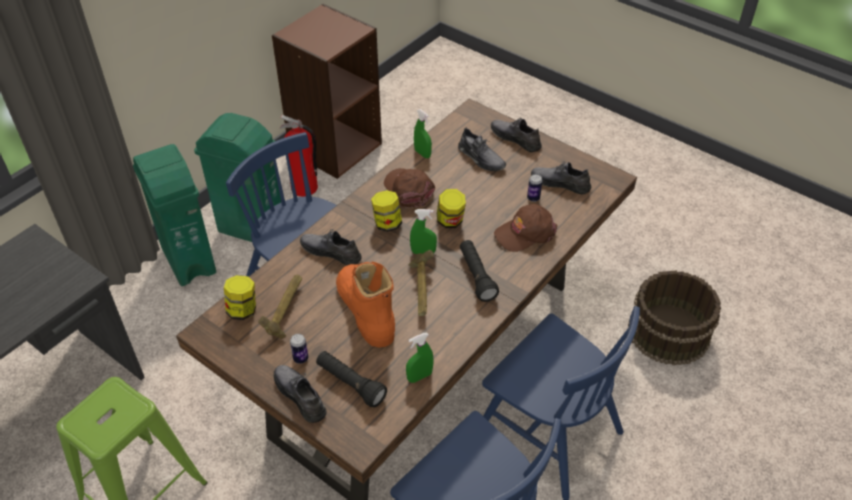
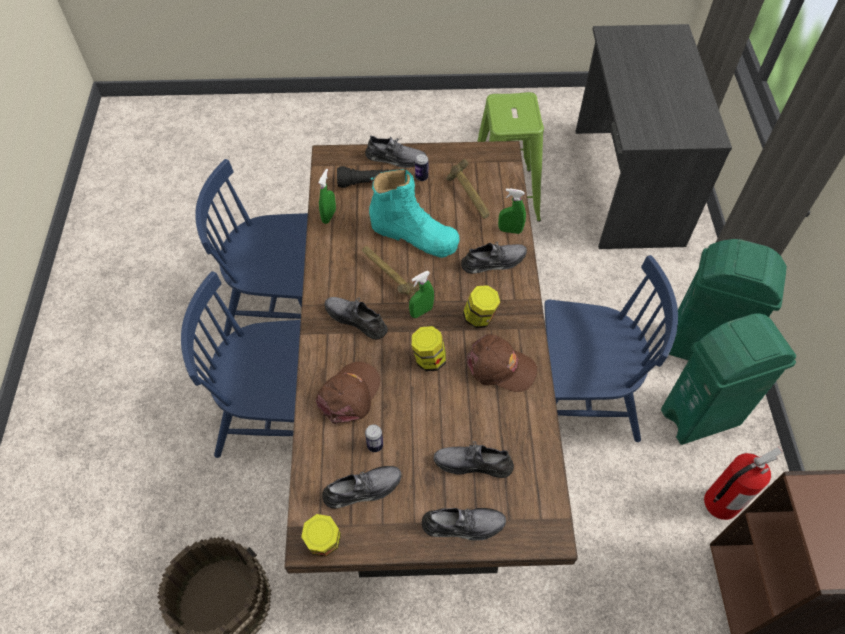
camera: 140 degrees right, 10 degrees up
jar [224,275,256,320] -> jar moved to [301,514,341,557]
orange boot [336,261,395,347] -> turquoise boot [369,169,460,258]
green spray bottle [414,109,432,158] -> green spray bottle moved to [498,188,526,234]
black flashlight [460,240,499,302] -> grey shoe [325,297,388,340]

